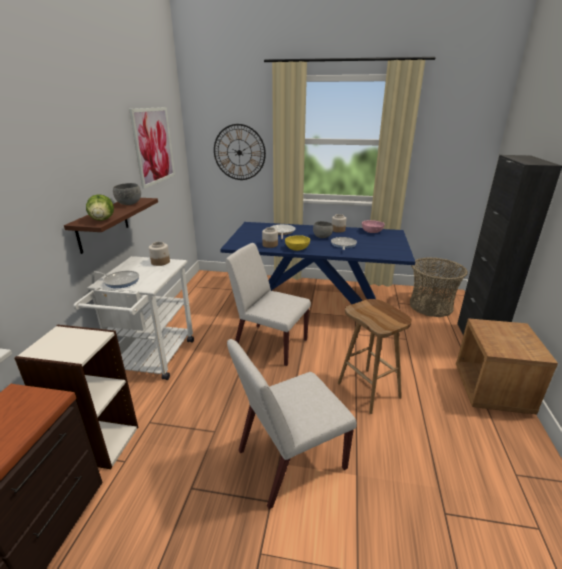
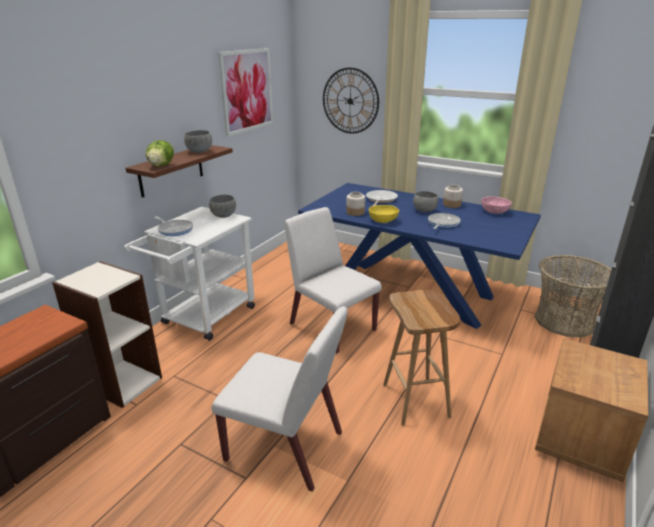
camera: 20 degrees right, 0 degrees up
jar [149,242,170,266] -> grey bowl [209,195,236,218]
white chair [227,339,357,509] -> white chair turned 150 degrees counterclockwise [212,306,348,492]

